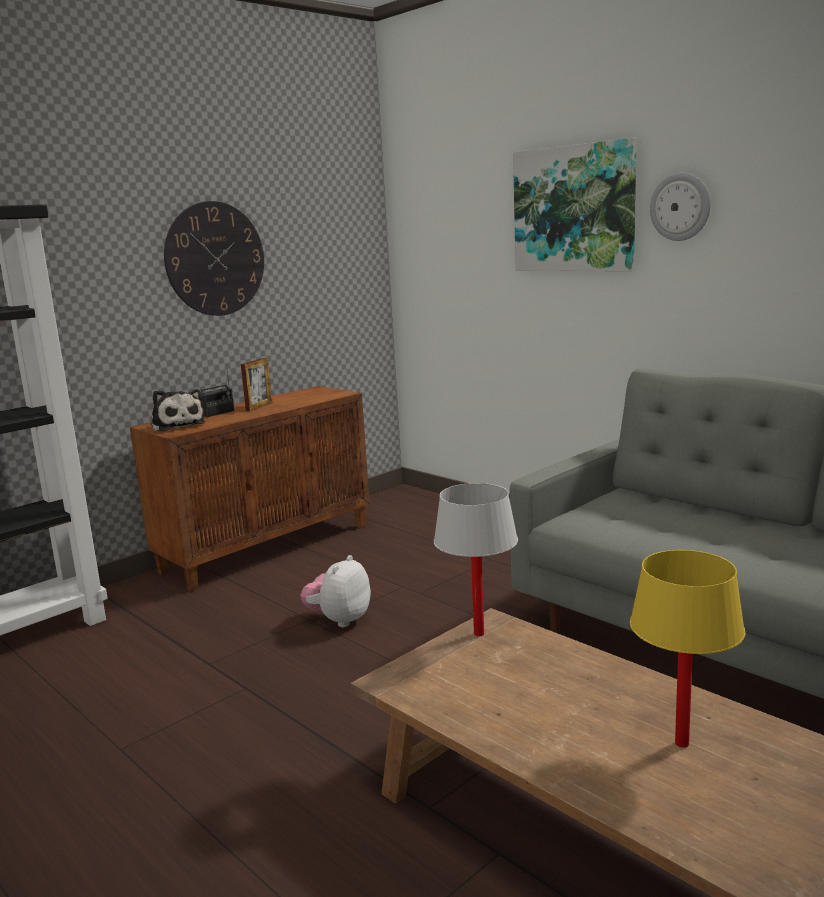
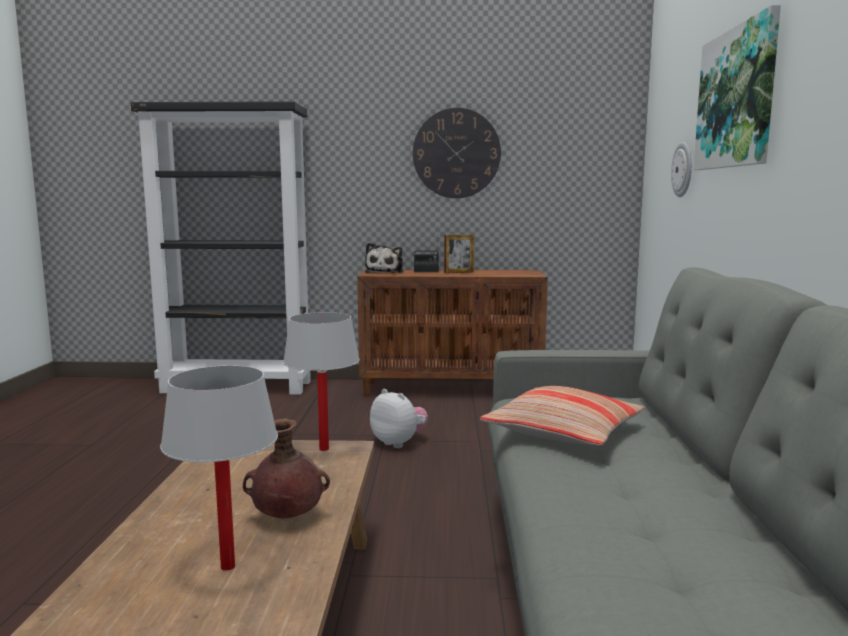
camera: 45 degrees right, 5 degrees down
plush toy [301,555,371,627] -> plush toy turned 60 degrees clockwise [370,389,428,448]
yellow table lamp [630,550,745,748] -> white table lamp [160,365,278,571]
wall clock [650,173,710,241] -> wall clock moved to [671,142,692,197]
none -> brown vase [243,419,330,519]
none -> pillow [480,386,645,445]

